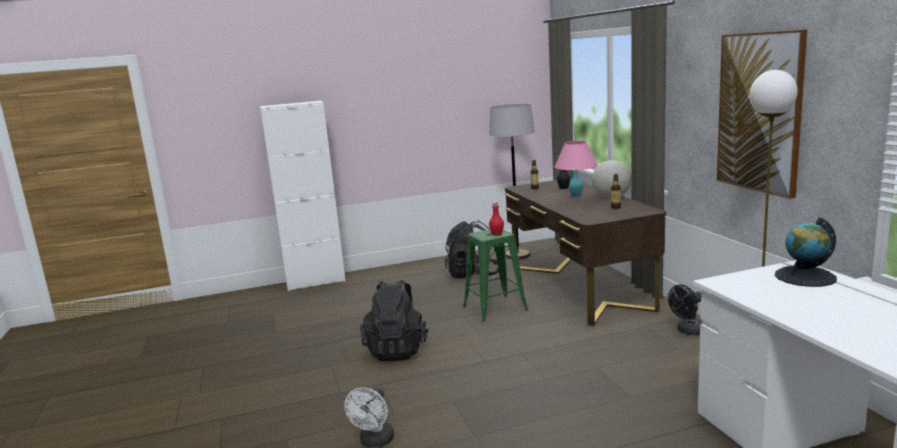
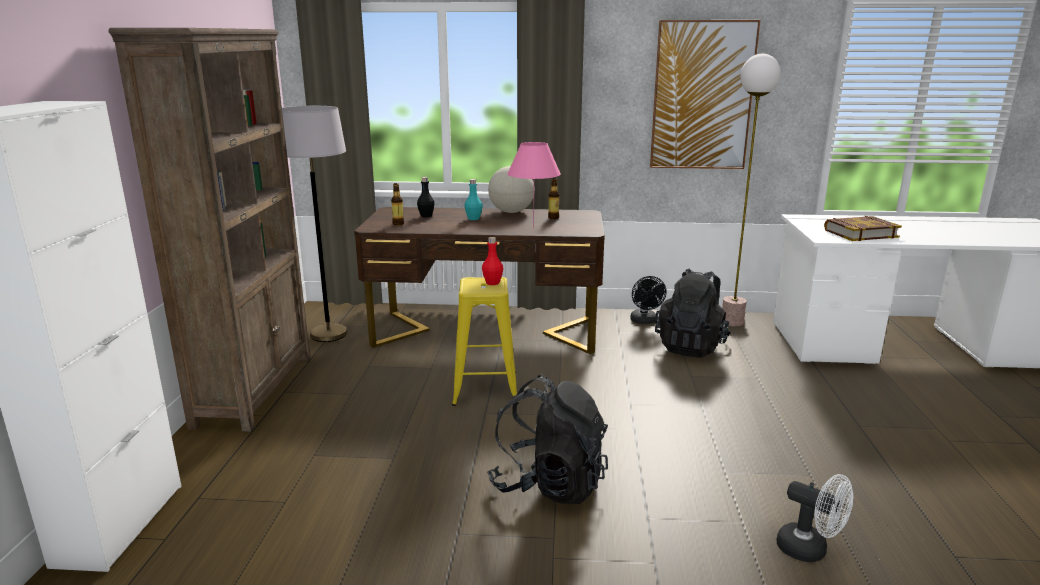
camera: 70 degrees left, 5 degrees up
black backpack [445,220,499,278] -> black backpack moved to [655,268,731,358]
green stool [463,229,528,321] -> yellow stool [452,277,519,406]
globe [775,218,837,287] -> none
none -> brown bookcase [109,28,311,432]
none -> book [824,216,902,241]

